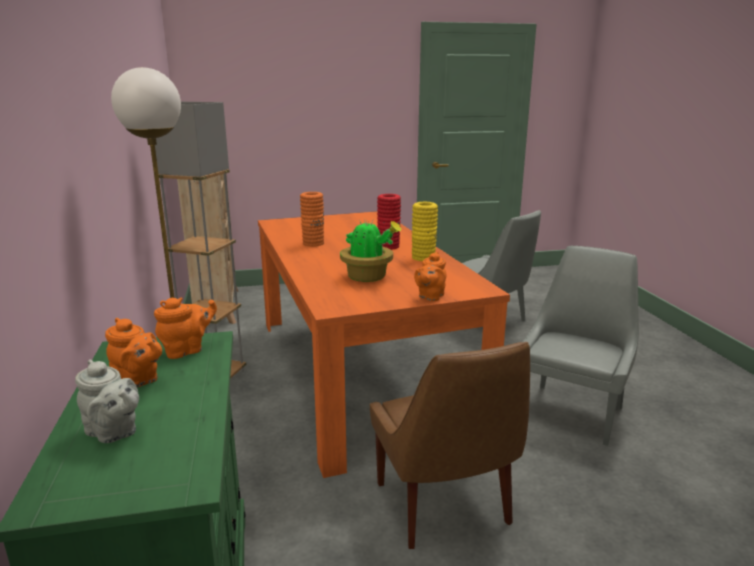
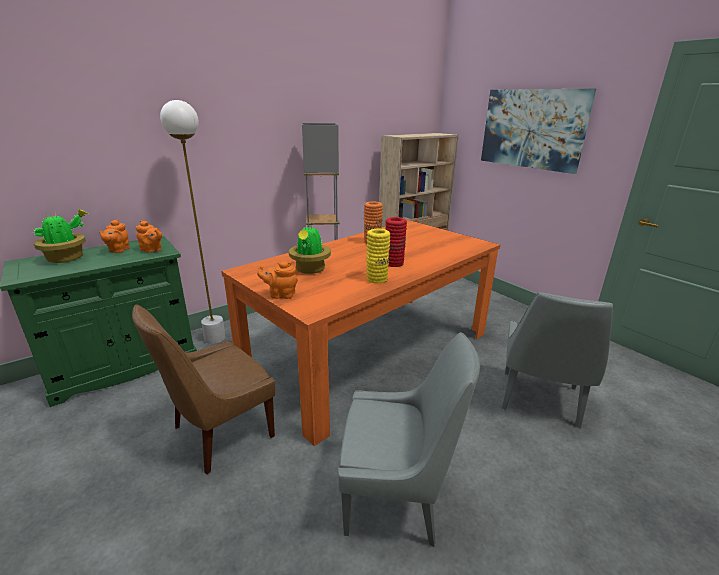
camera: 65 degrees right, 5 degrees up
grey teapot [75,359,139,443] -> potted plant [31,208,88,263]
none -> picture [481,88,596,174]

